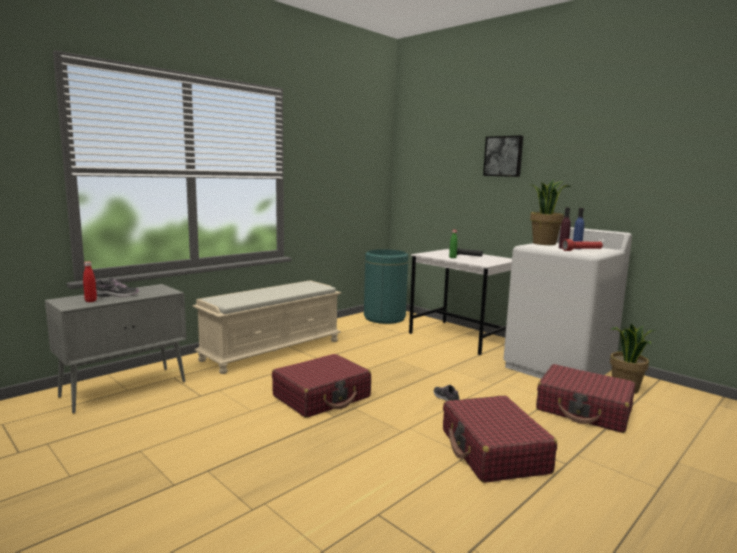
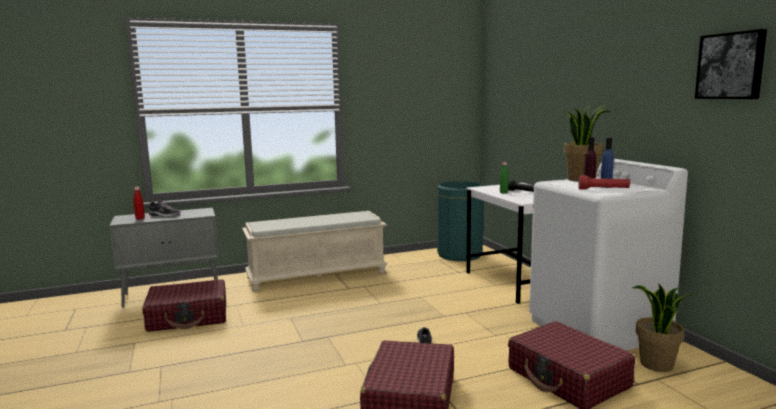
camera: 25 degrees right, 0 degrees up
red suitcase [272,354,371,418] -> red suitcase moved to [142,279,226,332]
picture [483,135,523,177] -> picture moved to [695,29,767,99]

